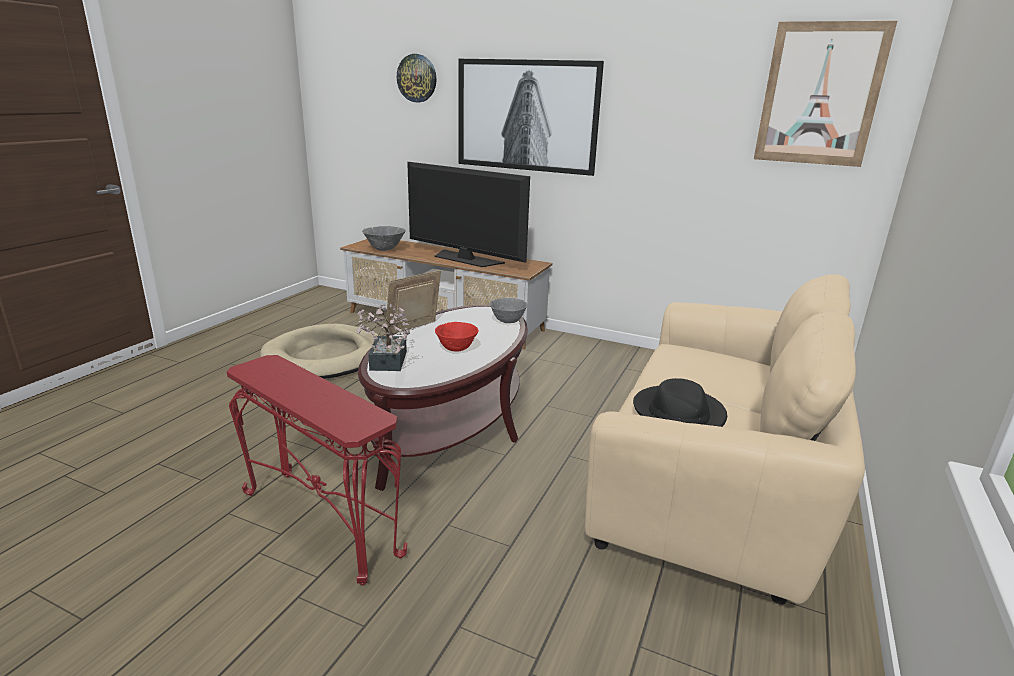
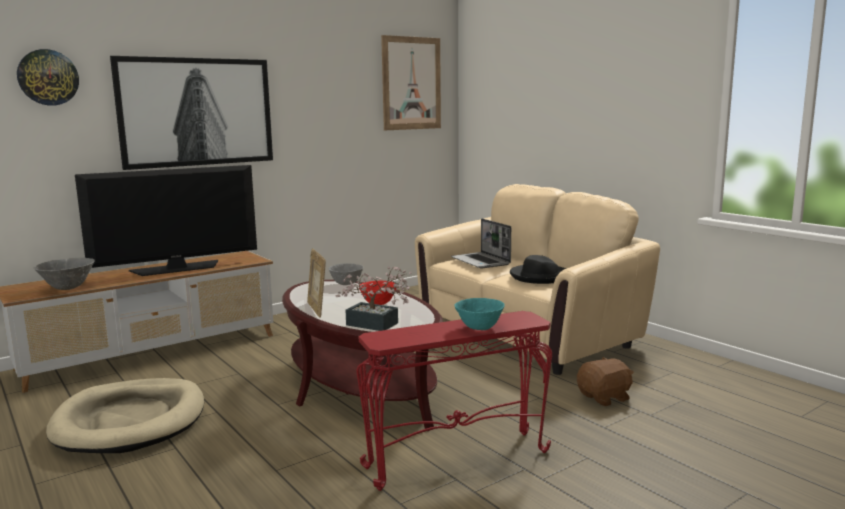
camera: 60 degrees left, 10 degrees down
none -> laptop [451,219,511,268]
none -> turquoise bowl [454,298,505,330]
none -> brown plush toy [577,357,634,406]

